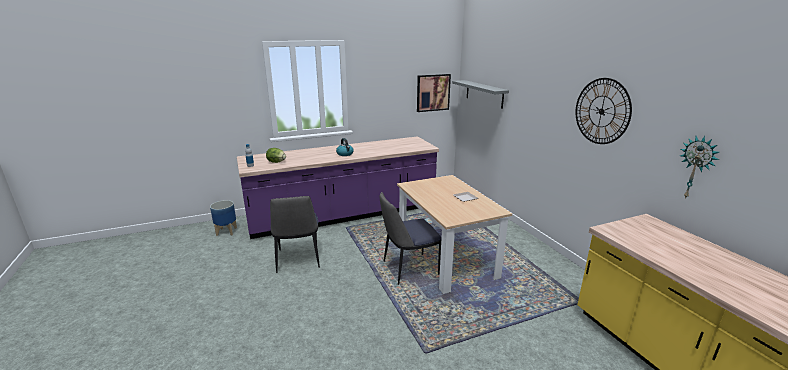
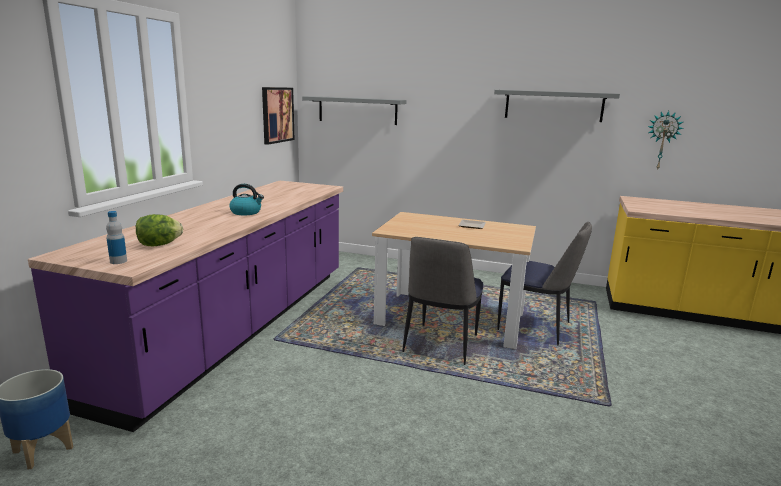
camera: 50 degrees left, 5 degrees down
chair [270,196,320,273] -> chair moved to [497,222,592,345]
wall clock [575,78,632,144] -> grey shelf [494,90,620,122]

